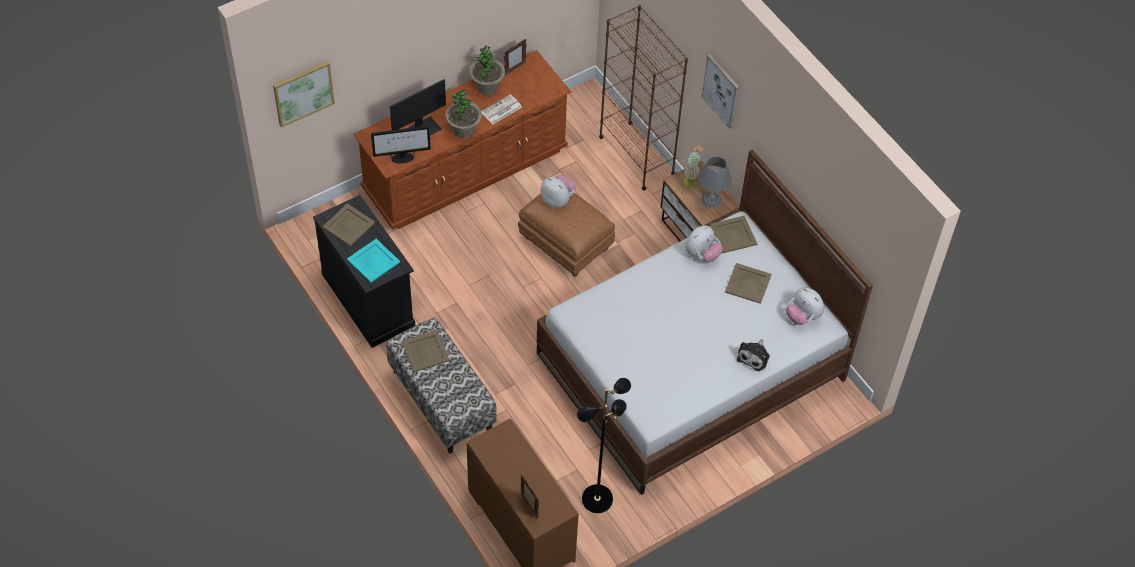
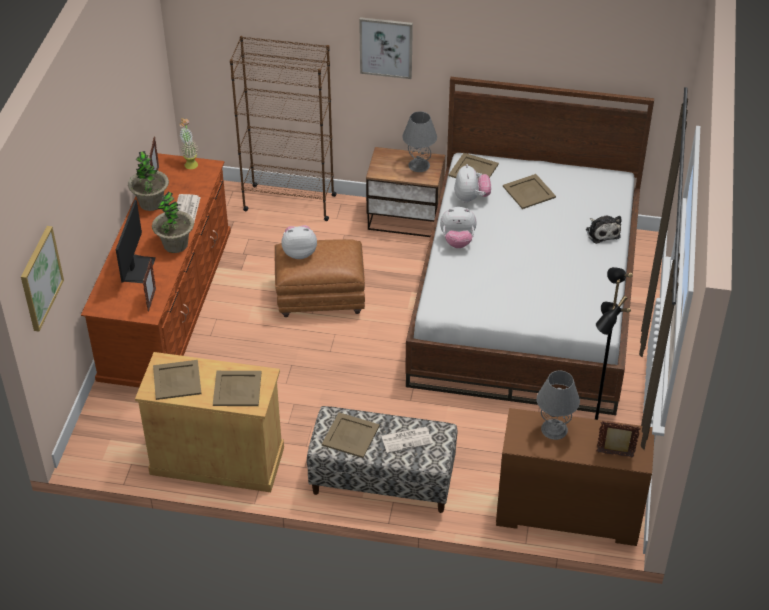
camera: 45 degrees left, 10 degrees down
black cabinet [313,195,415,348] -> beige cabinet [135,352,284,492]
turquoise tray [347,239,400,283] -> beige tray [213,371,261,406]
monitor [371,126,431,163] -> picture frame [143,258,156,311]
potted plant [683,145,703,187] -> potted plant moved to [179,118,198,169]
plush toy [786,287,824,325] -> plush toy moved to [440,207,477,248]
none -> newspaper [381,427,433,453]
none -> grey table lamp [537,371,580,440]

